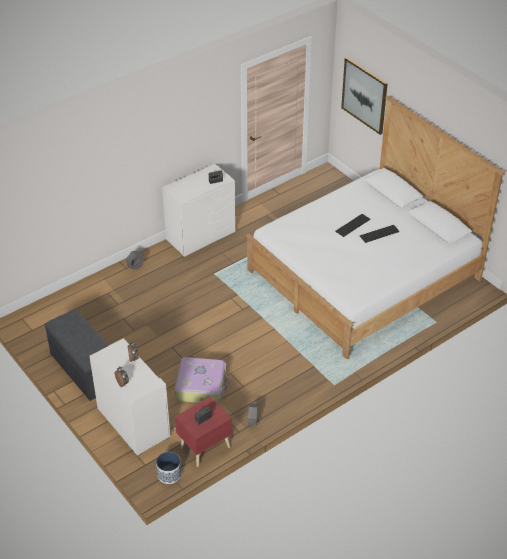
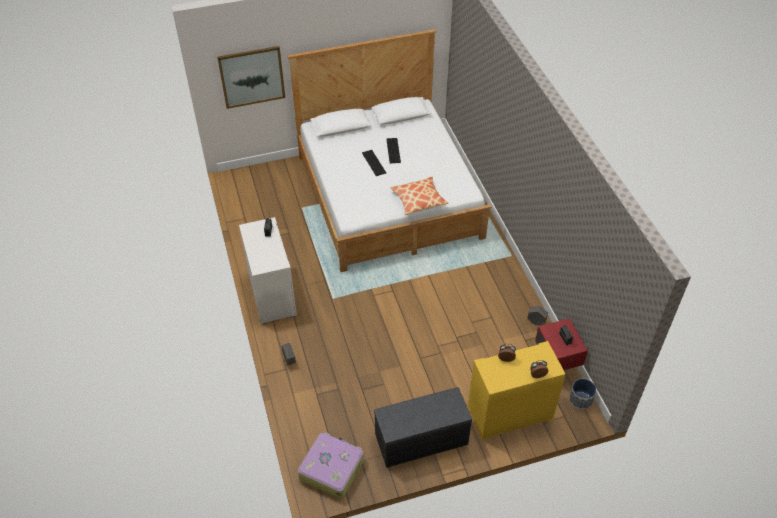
camera: 70 degrees left, 5 degrees up
white dresser [89,338,170,457] -> yellow dresser [468,341,566,440]
suitcase [175,357,229,404] -> suitcase moved to [298,432,364,499]
none -> pillow [391,177,448,215]

